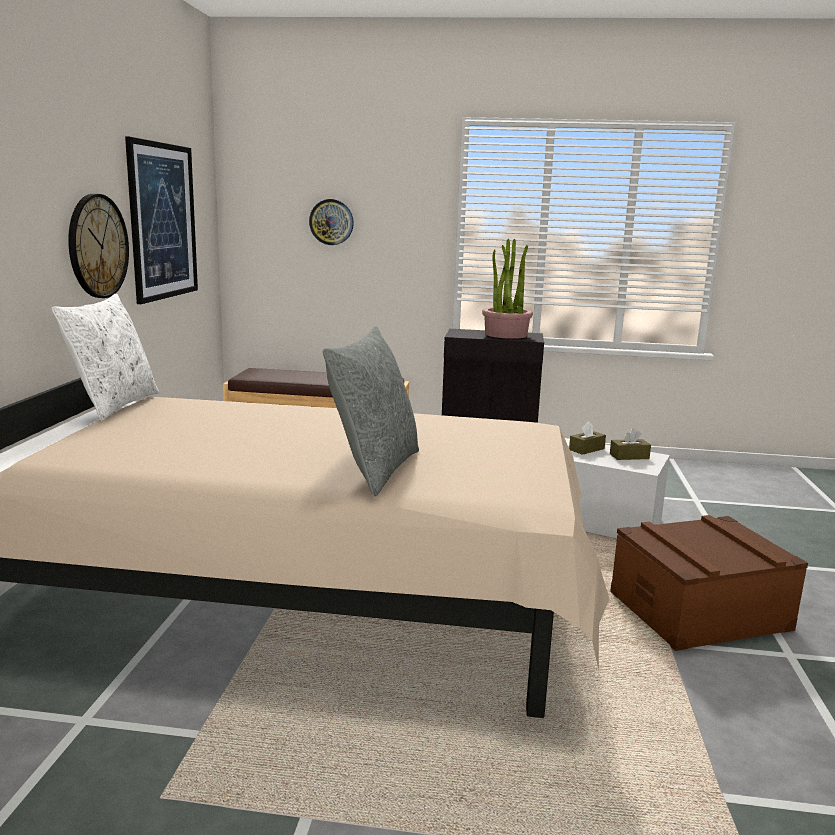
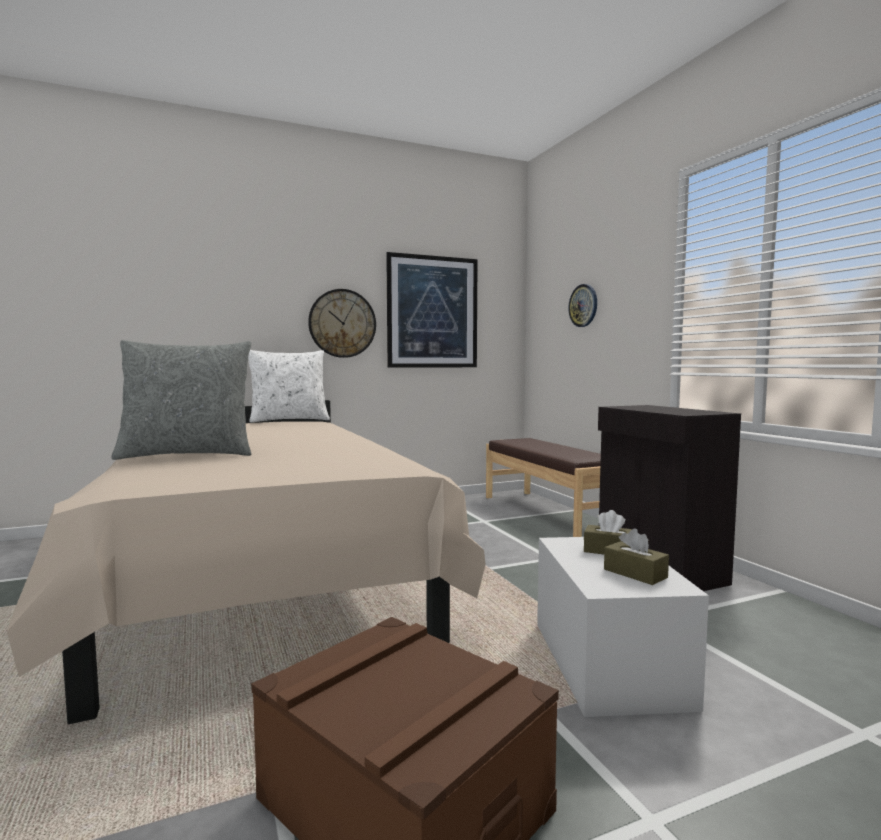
camera: 60 degrees right, 10 degrees down
potted plant [482,239,533,339] -> none

